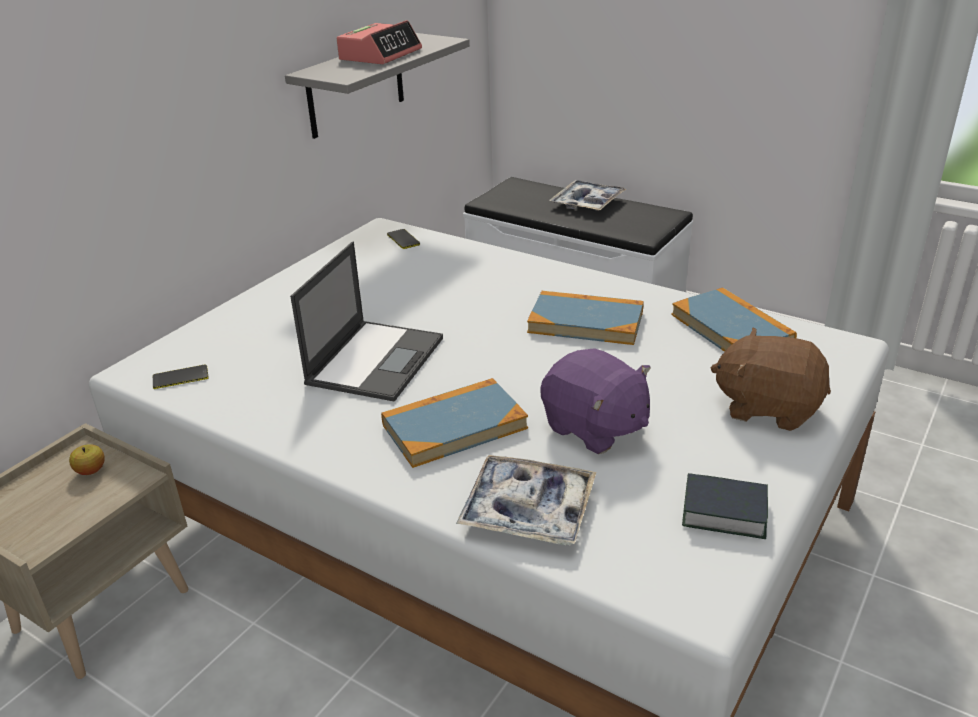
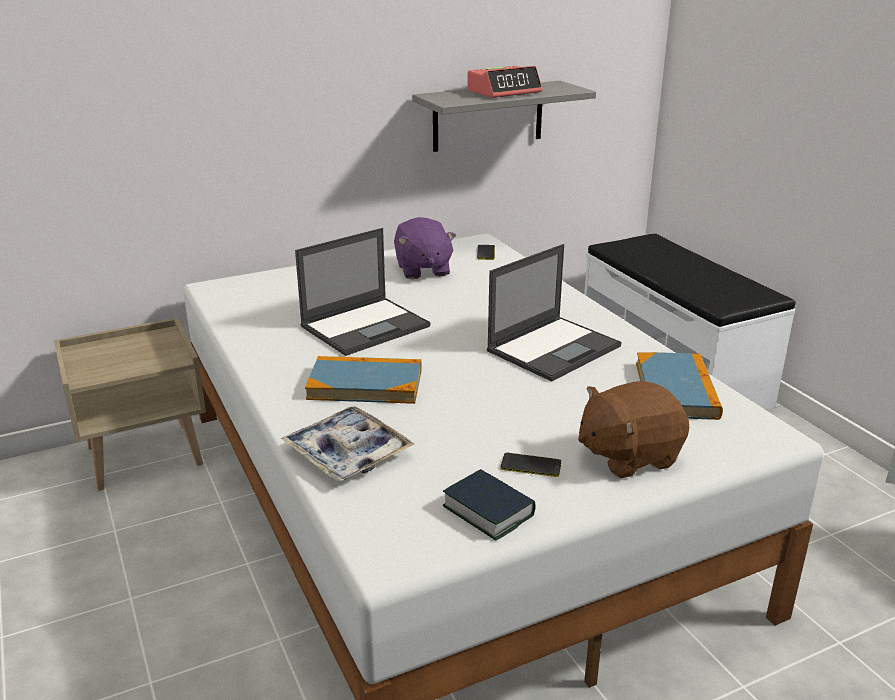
camera: 30 degrees right, 5 degrees down
apple [69,444,105,475] -> none
phone [153,365,209,389] -> phone moved to [500,453,561,477]
book [527,291,644,345] -> laptop [487,244,622,381]
purple plush toy [540,348,651,454] -> purple plush toy moved to [394,217,456,279]
tray [550,180,627,211] -> none
brown plush toy [711,327,831,431] -> brown plush toy turned 75 degrees counterclockwise [578,381,689,478]

